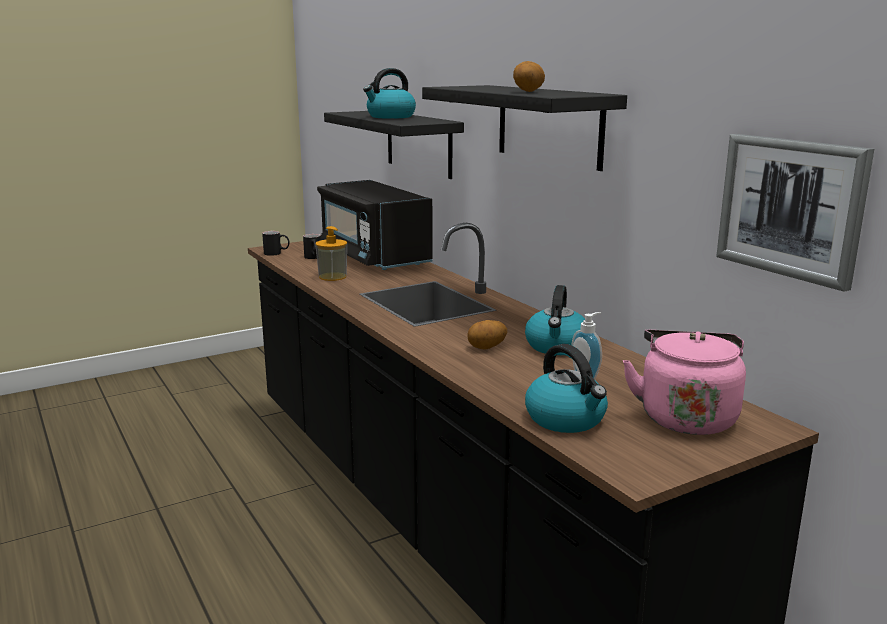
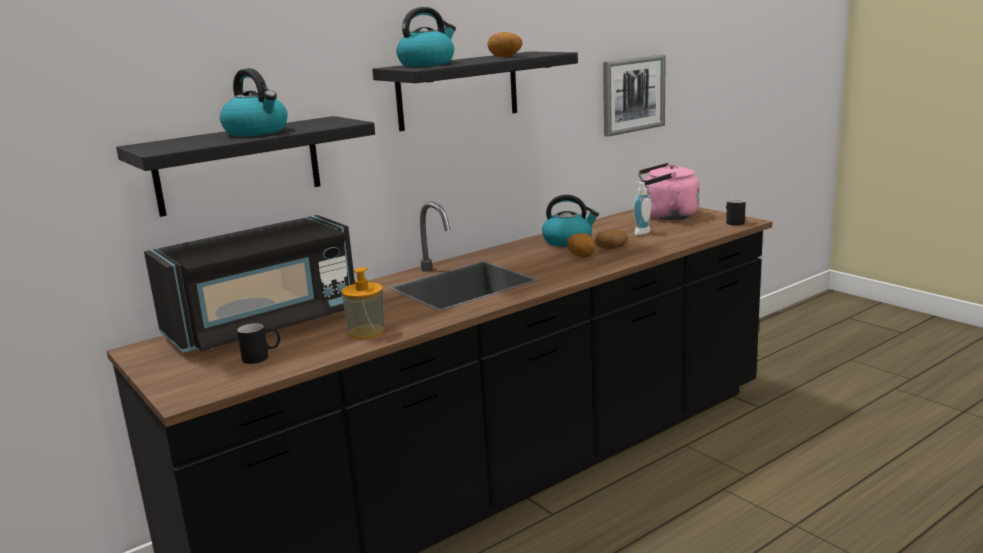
camera: 95 degrees left, 0 degrees up
black mug [262,231,290,256] -> black mug moved to [726,199,746,225]
kettle [525,344,608,433] -> kettle moved to [396,7,456,67]
none -> potato [595,230,628,249]

